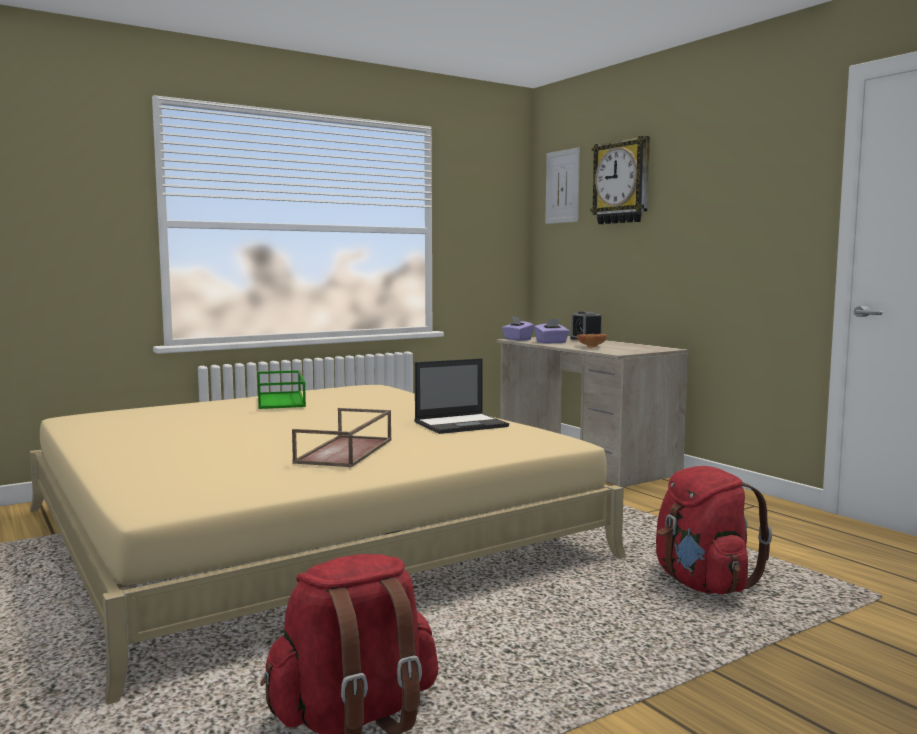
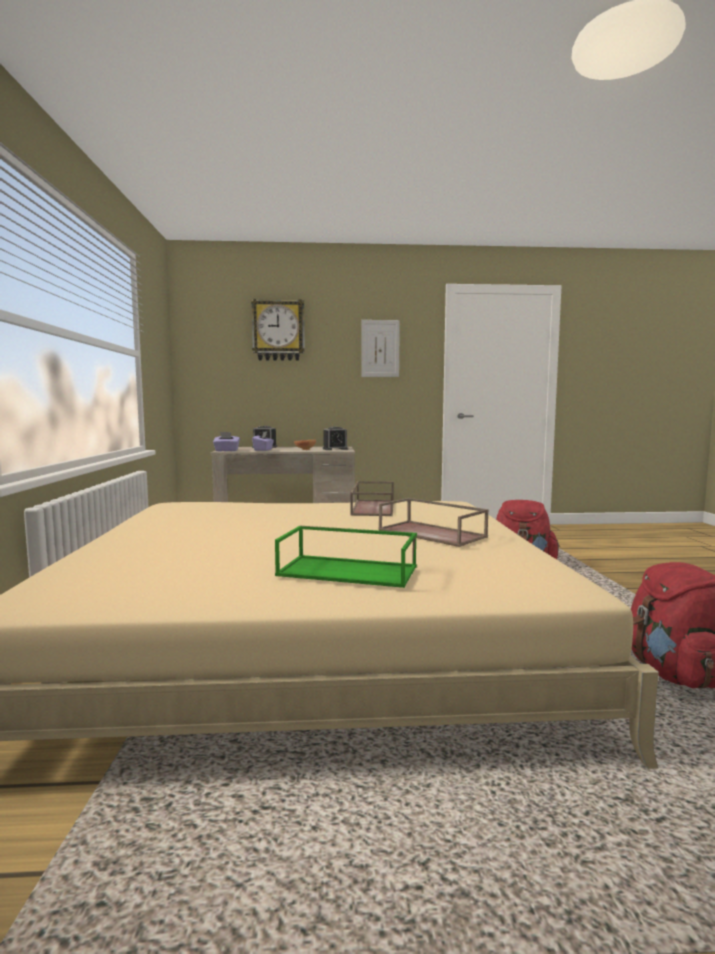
camera: 60 degrees left, 0 degrees up
green tray [257,370,306,409] -> green tray moved to [275,525,417,588]
laptop [414,358,509,434] -> brown tray [350,481,394,516]
picture [545,147,580,224] -> picture moved to [361,320,400,377]
none -> alarm clock [323,426,348,450]

